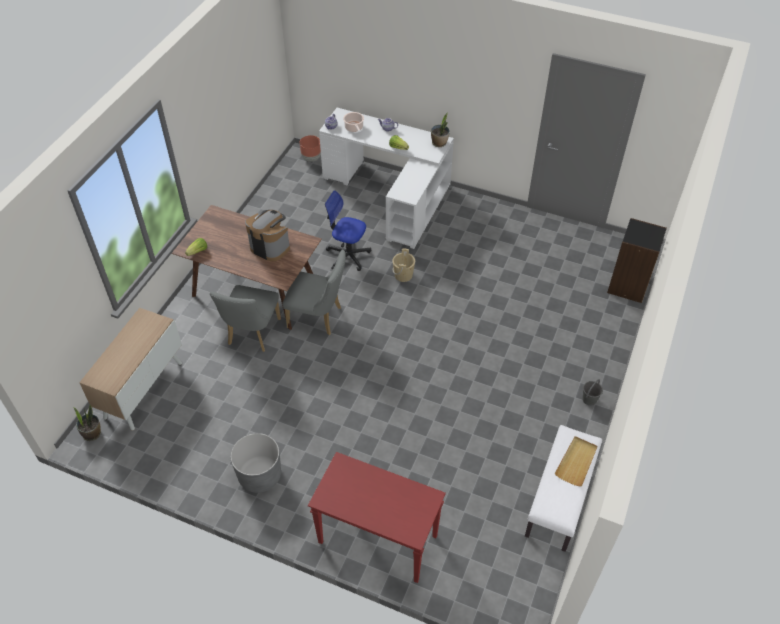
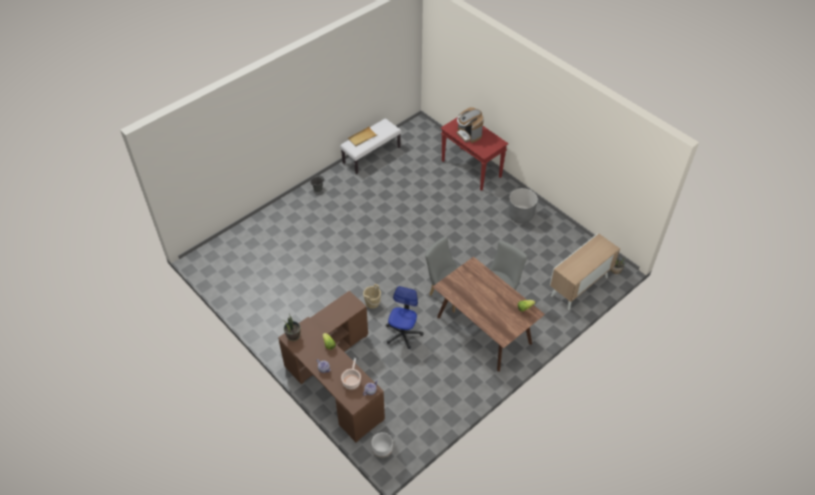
camera: 155 degrees left, 0 degrees up
coffee machine [245,210,290,261] -> coffee machine moved to [457,107,484,143]
brown planter [300,135,321,162] -> white planter [372,432,393,458]
white desk [319,108,454,249] -> brown desk [278,291,385,442]
office chair [325,190,371,271] -> office chair turned 120 degrees counterclockwise [386,286,423,349]
black bookcase [607,218,667,303] -> none

